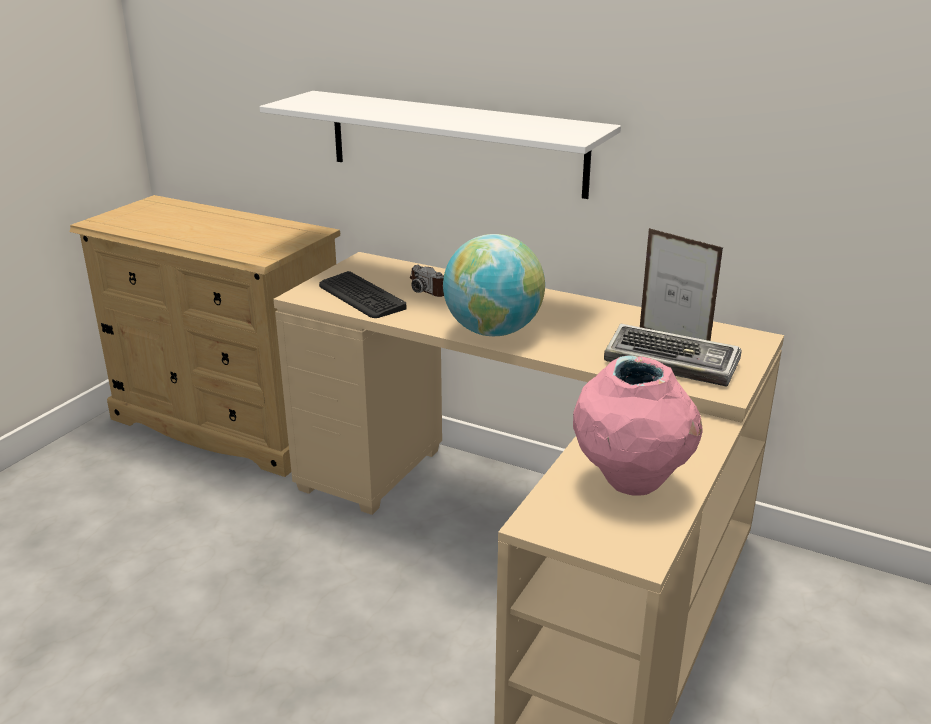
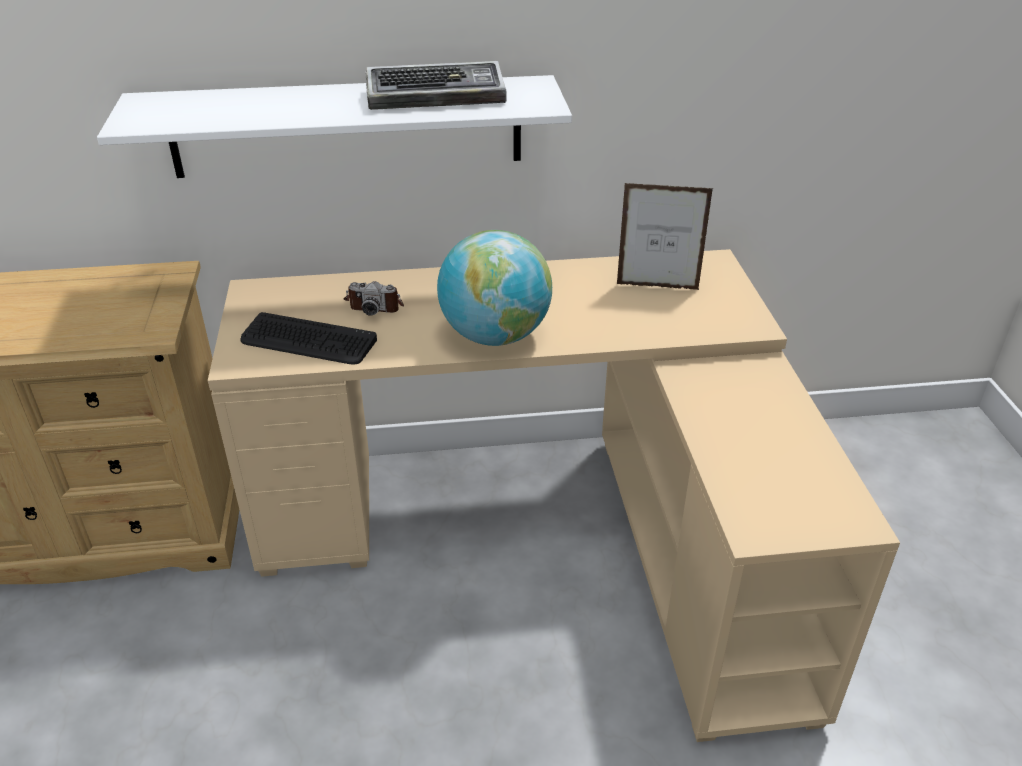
camera: 35 degrees left, 10 degrees up
pink vase [573,355,703,496] -> none
keyboard [604,323,742,387] -> keyboard moved to [365,61,507,110]

